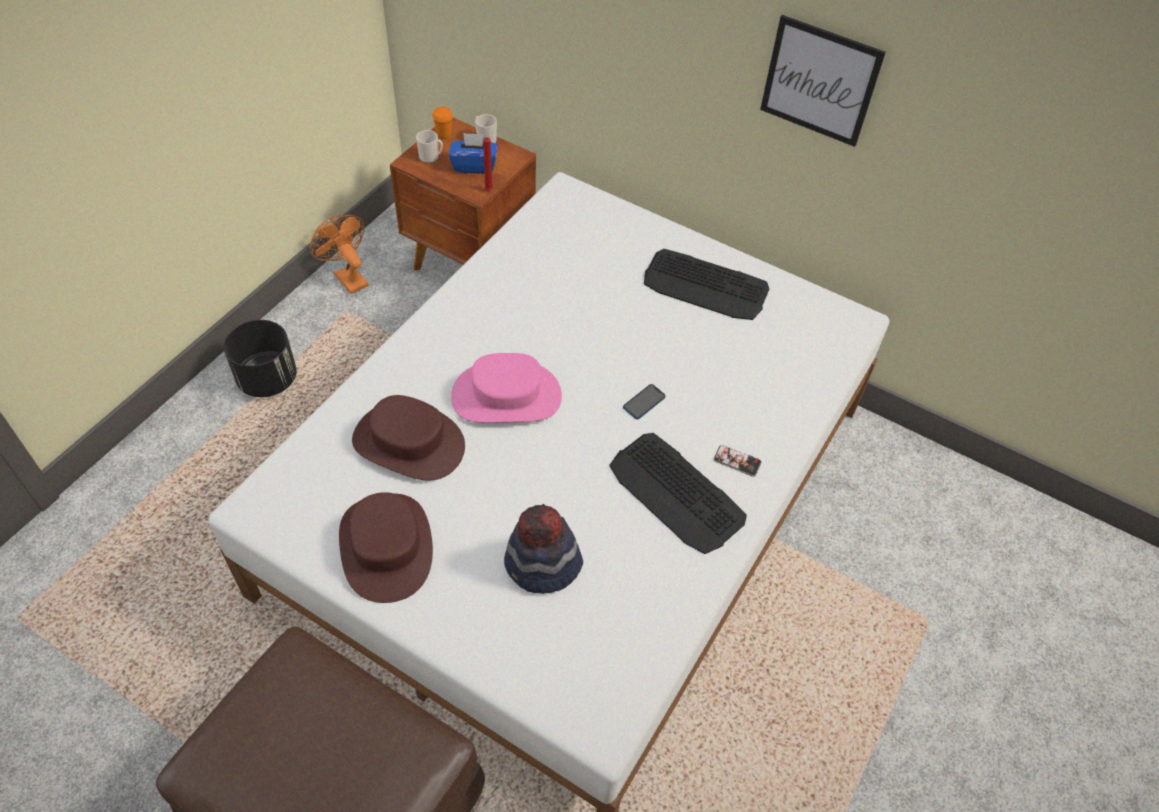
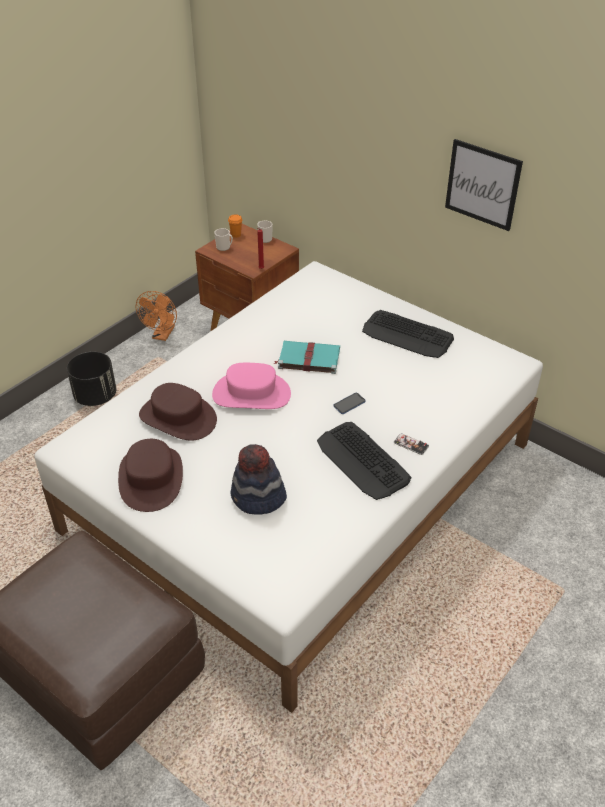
camera: 10 degrees right, 10 degrees down
orange fan [310,215,368,294] -> orange fan turned 135 degrees counterclockwise [135,291,177,341]
blue tissue box [449,133,498,174] -> none
none -> turquoise book [274,341,340,374]

